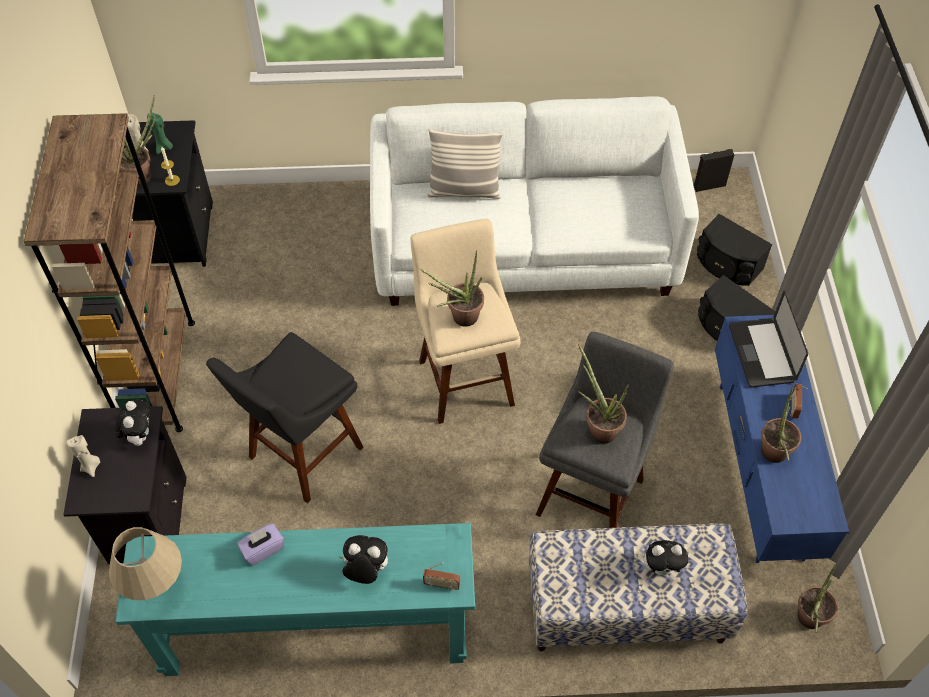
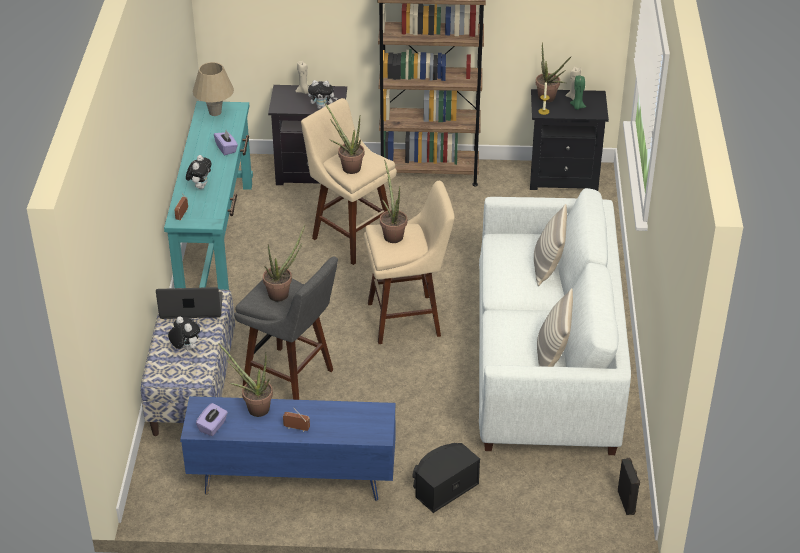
camera: 95 degrees right, 15 degrees down
black stool [206,332,363,503] -> beige stool [301,98,397,265]
plush toy [643,540,691,576] -> plush toy turned 135 degrees clockwise [168,316,200,350]
black speaker [697,214,773,286] -> none
laptop [729,291,808,388] -> laptop moved to [156,287,223,319]
potted plant [797,565,838,632] -> potted plant moved to [324,102,364,174]
none -> purple tissue box [196,403,228,436]
none -> pillow [537,288,573,367]

